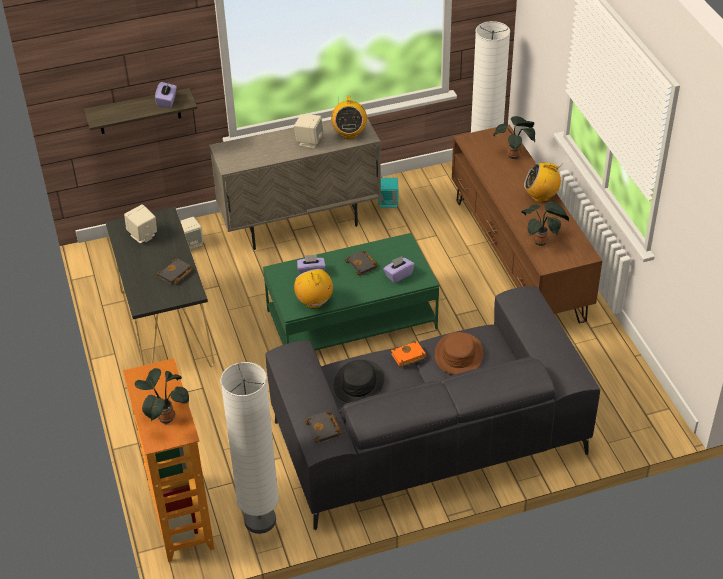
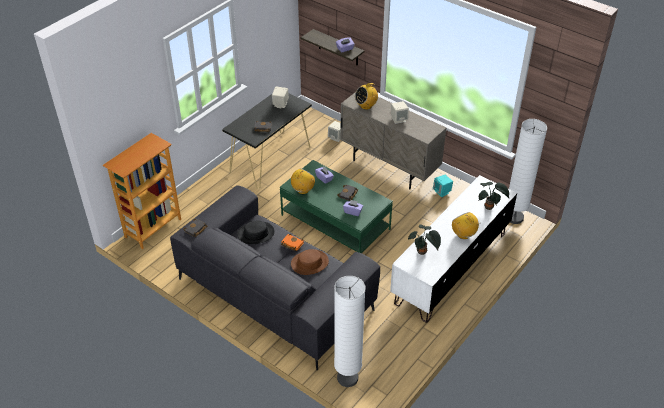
camera: 55 degrees right, 0 degrees up
potted plant [135,368,189,425] -> none
white floor lamp [220,362,279,534] -> white floor lamp moved to [334,276,365,387]
radio [331,96,367,139] -> radio moved to [355,83,378,110]
brown tv stand [452,124,602,323] -> white tv stand [390,175,517,323]

